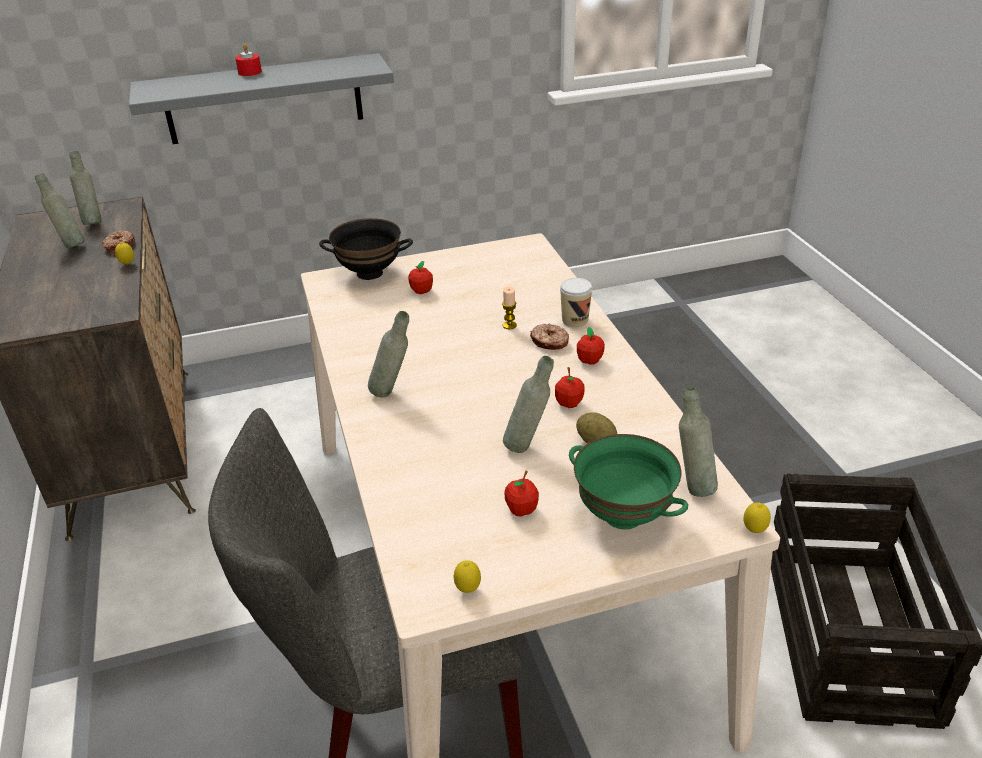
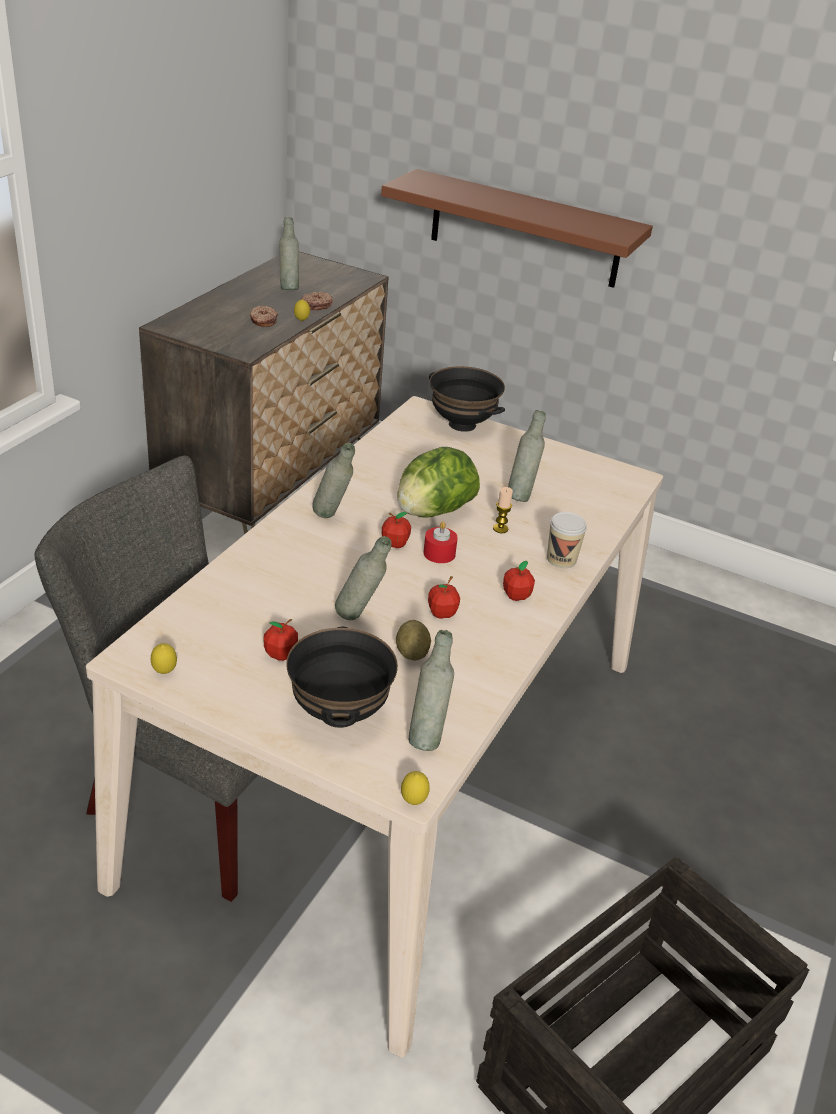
camera: 40 degrees right, 0 degrees up
grey bottle [69,151,102,225] -> grey bottle moved to [508,410,546,502]
grey shelf [129,53,394,144] -> brown shelf [381,169,653,288]
red candle [235,44,262,76] -> red candle moved to [423,522,458,563]
apple [408,261,433,294] -> apple moved to [382,512,411,548]
donut [530,323,569,350] -> donut moved to [250,306,278,327]
green bowl [569,434,688,530] -> black bowl [286,627,398,728]
none -> lettuce [397,447,480,518]

